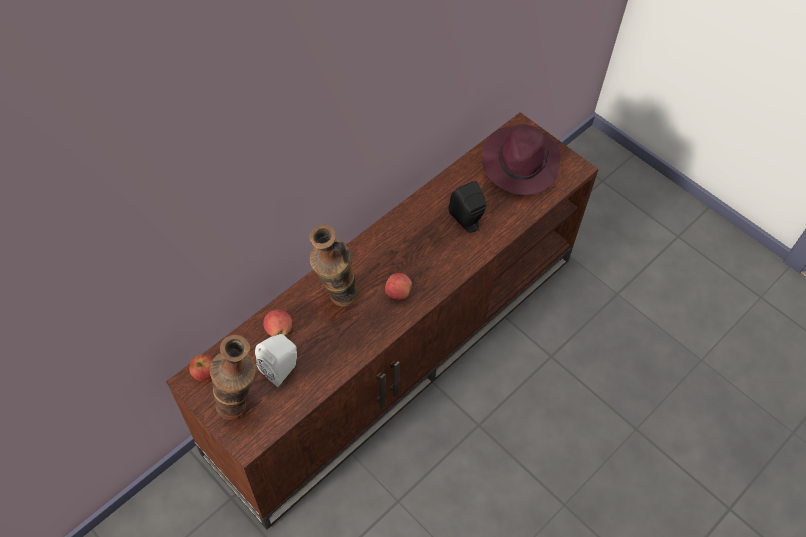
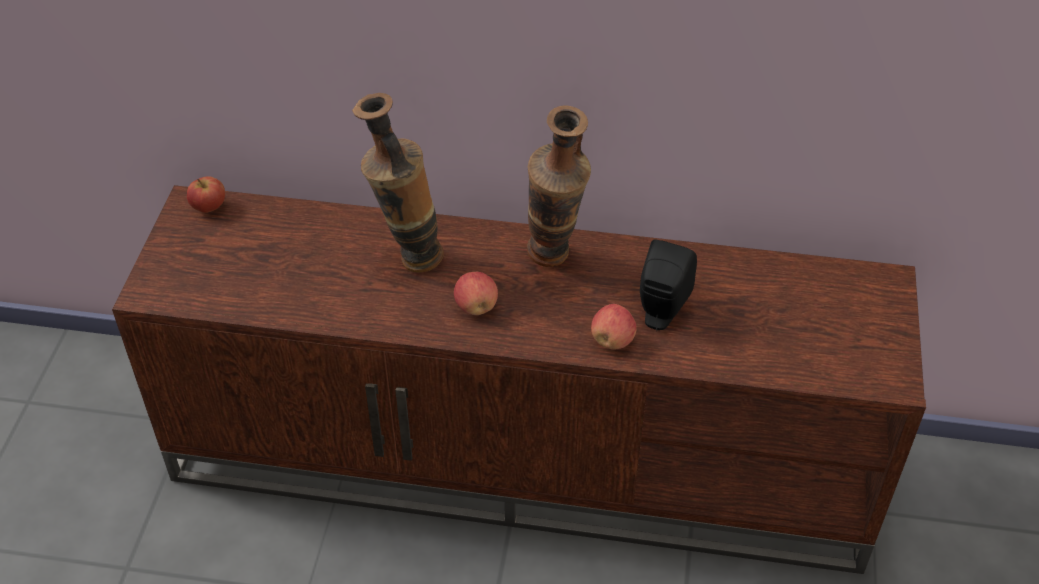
camera: 55 degrees right, 10 degrees down
vase [210,335,256,420] -> vase moved to [527,105,591,267]
white speaker [255,334,297,387] -> none
apple [263,310,292,336] -> apple moved to [591,304,637,350]
purple hat [483,124,561,195] -> none

